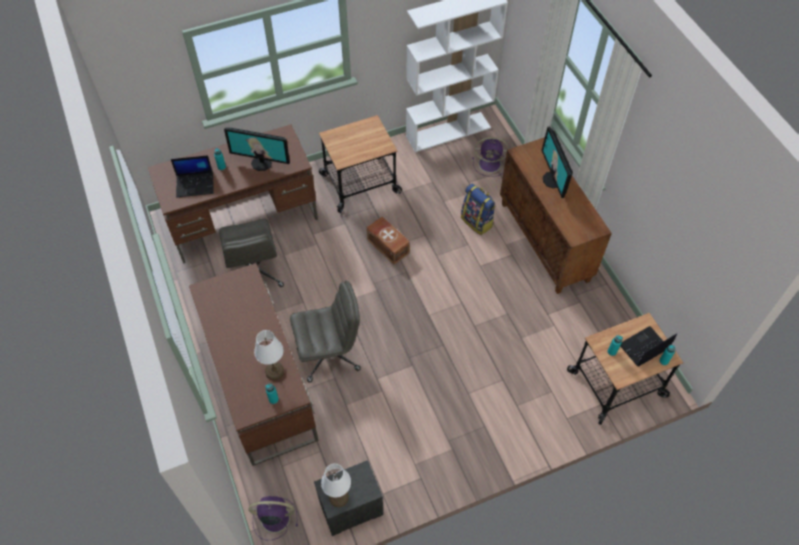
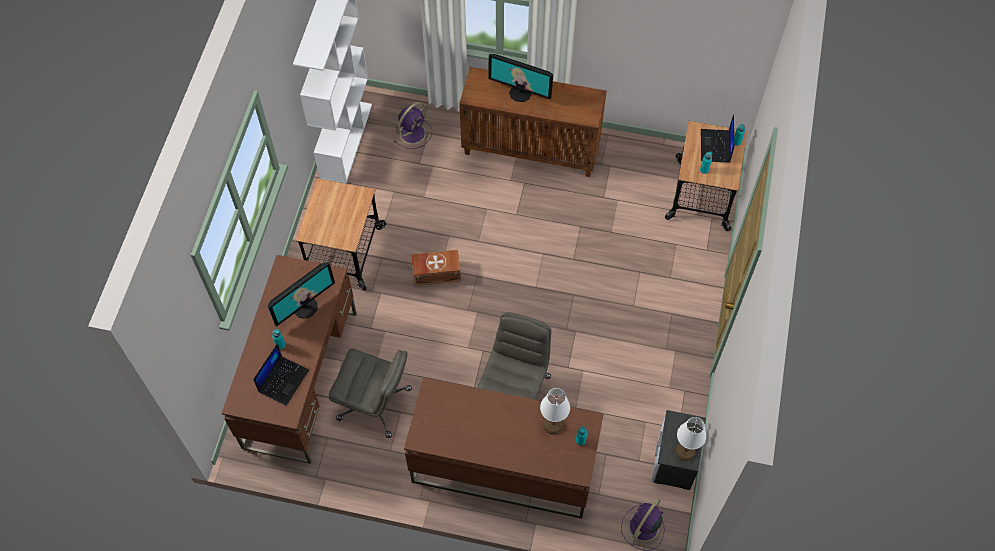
camera: 55 degrees left, 5 degrees up
backpack [461,184,496,235] -> none

